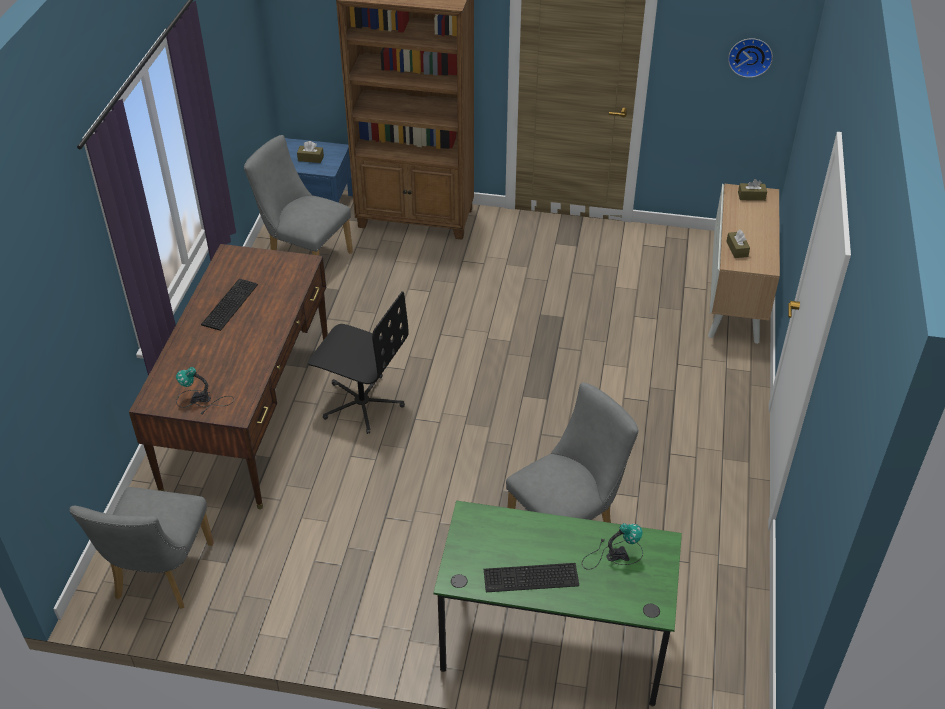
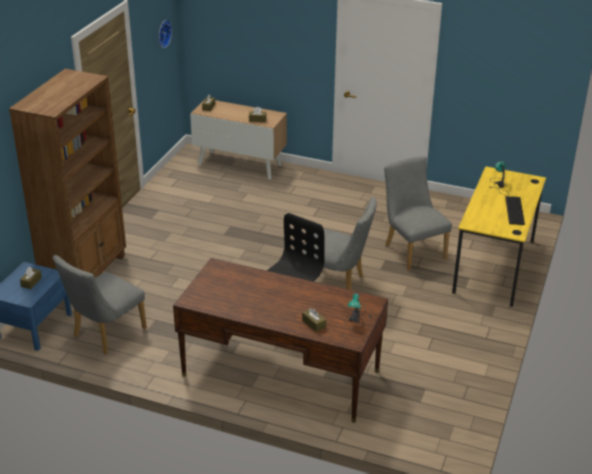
camera: 80 degrees left, 10 degrees down
grey chair [69,487,214,609] -> grey chair moved to [303,197,377,290]
keyboard [201,279,258,331] -> none
green desk [434,500,682,706] -> yellow desk [452,166,546,307]
none -> brown tissue box [302,308,326,332]

